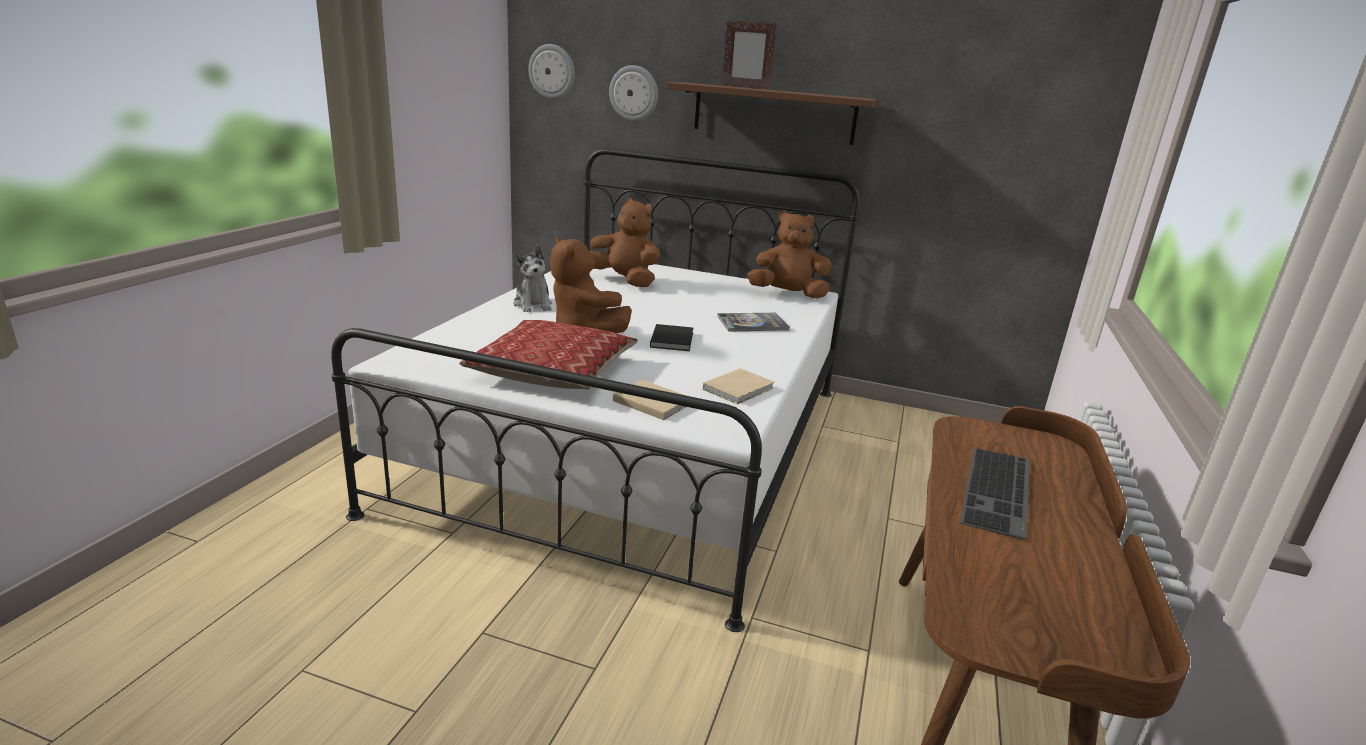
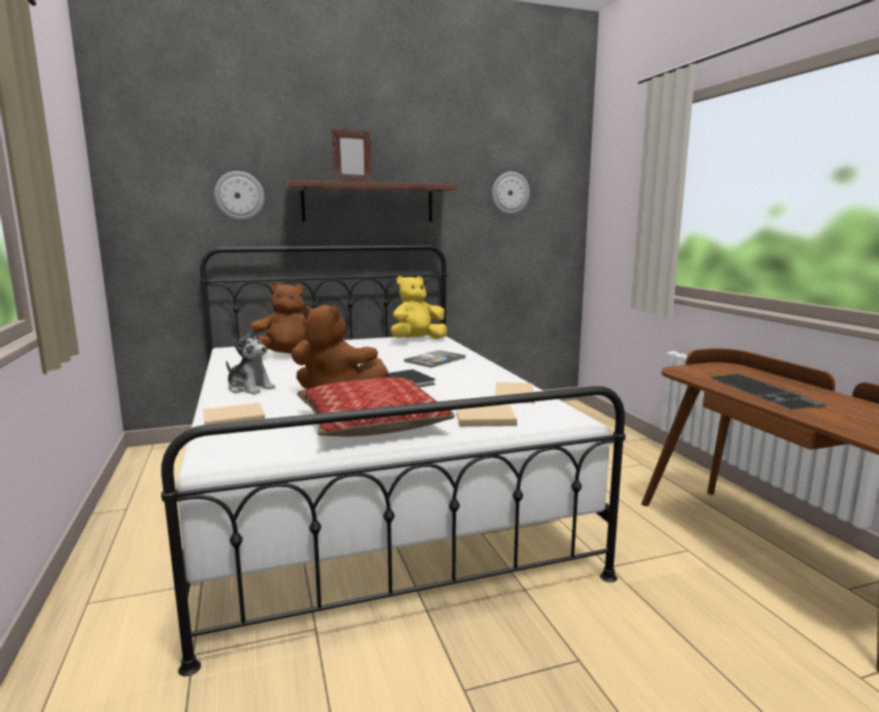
camera: 35 degrees left, 10 degrees down
wall clock [528,44,575,99] -> wall clock moved to [492,172,530,214]
brown plush toy [747,211,832,299] -> yellow plush toy [391,276,447,339]
none -> beige book [203,403,265,425]

